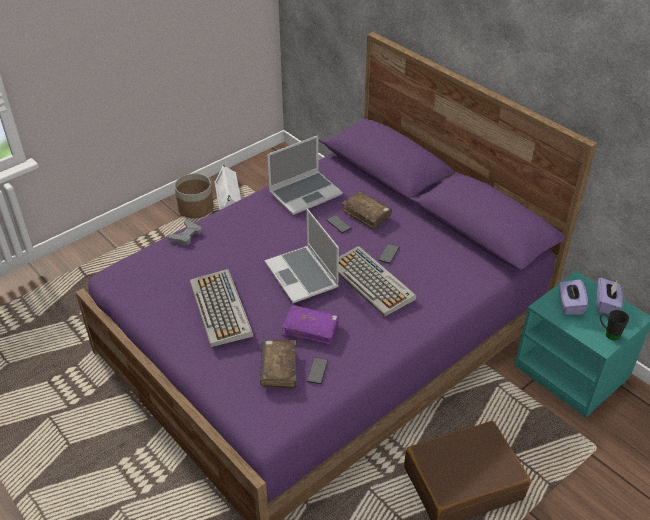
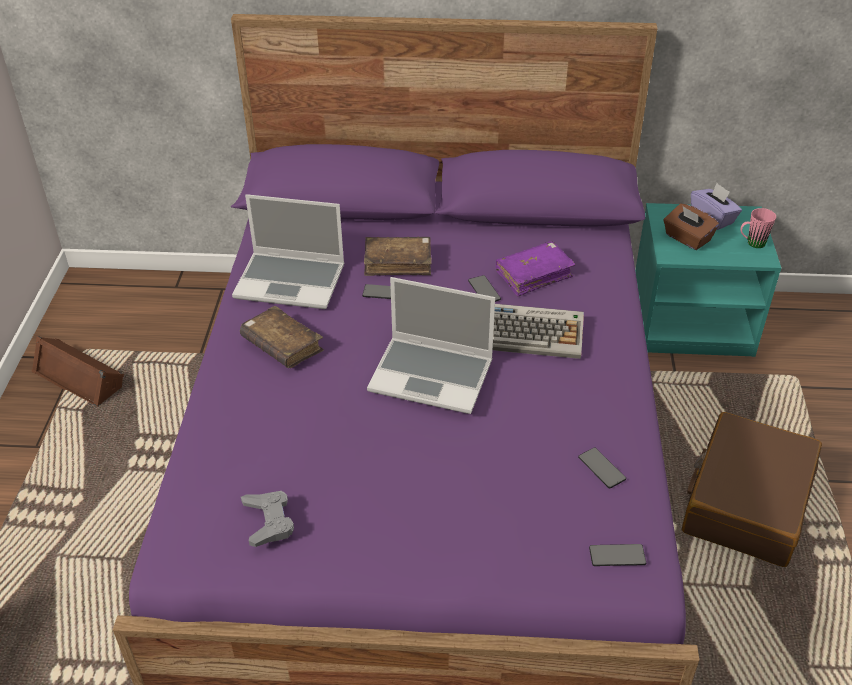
camera: 45 degrees left, 0 degrees up
grey game controller [168,219,202,245] -> grey game controller moved to [241,491,294,547]
planter [174,173,214,218] -> none
keyboard [189,269,254,347] -> none
white speaker [215,165,241,210] -> brown speaker [32,336,124,407]
brown book [260,340,296,389] -> brown book moved to [240,306,324,368]
laptop [267,135,342,215] -> laptop turned 90 degrees clockwise [232,194,344,309]
purple book [282,305,339,346] -> purple book moved to [496,241,576,296]
purple tissue box [559,279,588,315] -> brown tissue box [663,204,719,250]
black mug [600,310,629,341] -> pink mug [740,208,776,248]
none -> phone [589,544,646,566]

